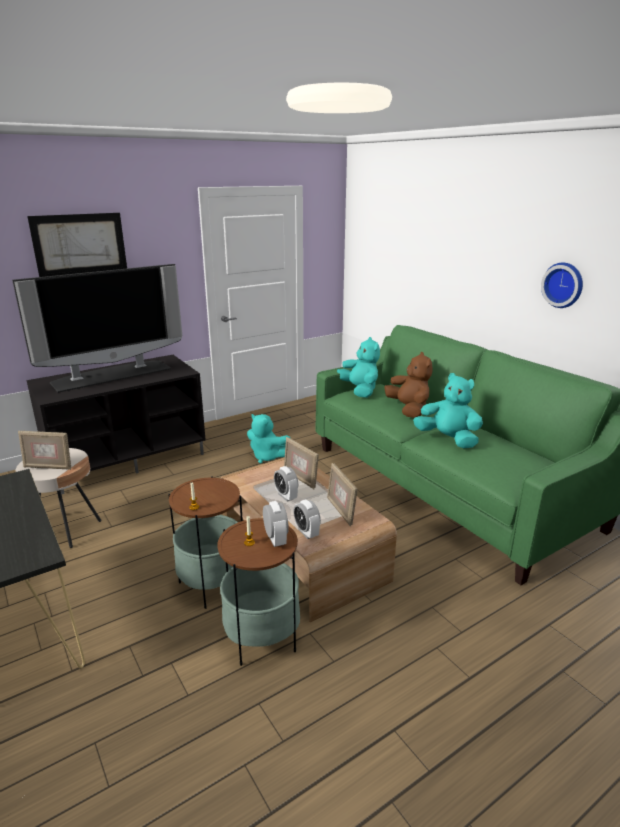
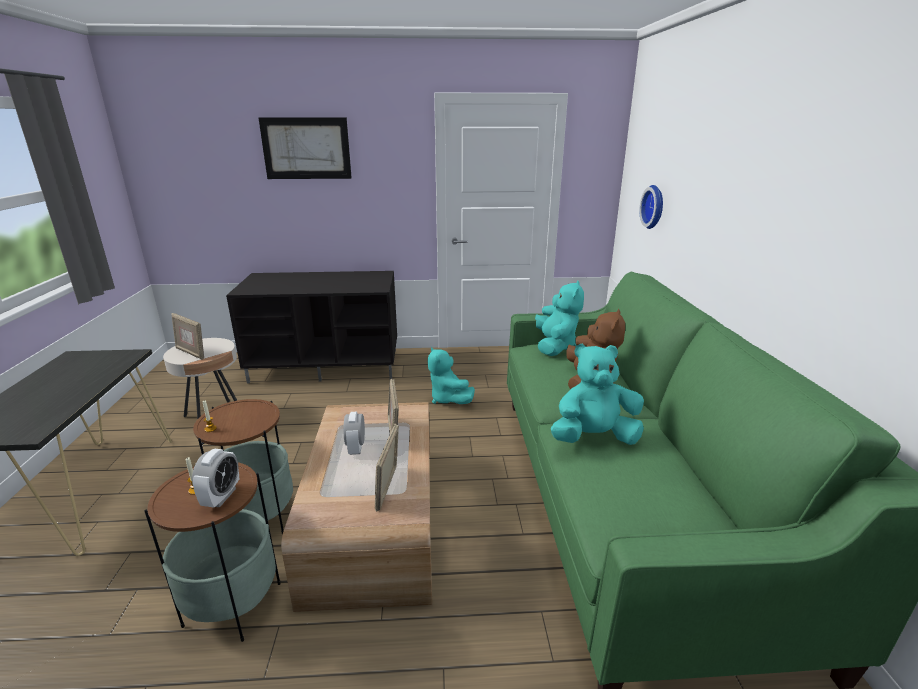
camera: 30 degrees right, 0 degrees up
television [12,264,182,393] -> none
alarm clock [293,500,321,539] -> none
turquoise plush toy [413,373,483,448] -> turquoise plush toy turned 75 degrees counterclockwise [551,344,644,445]
wall clock [541,263,583,308] -> wall clock moved to [639,185,663,229]

